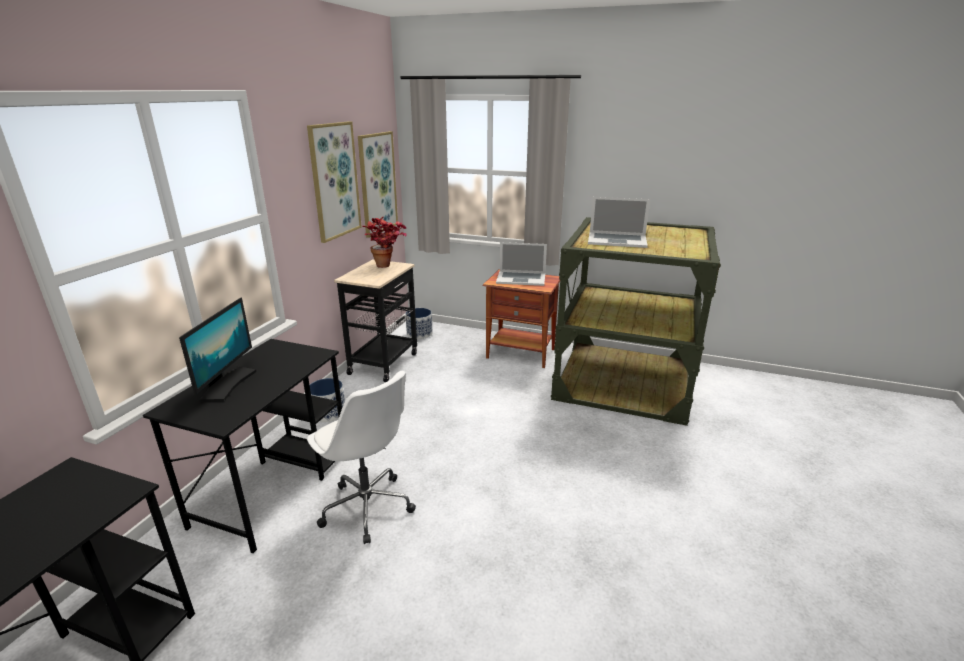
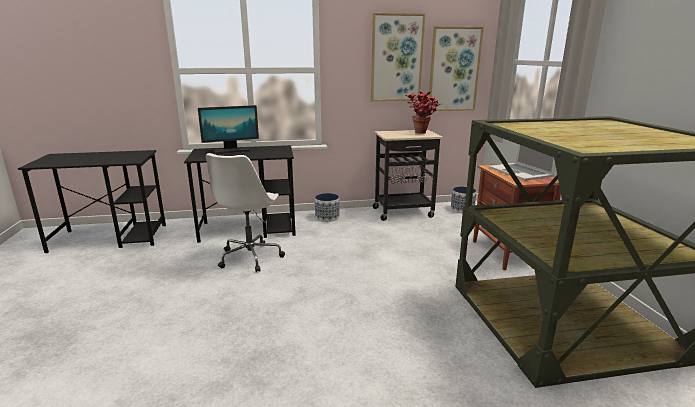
camera: 60 degrees right, 5 degrees down
laptop [588,197,650,248] -> none

